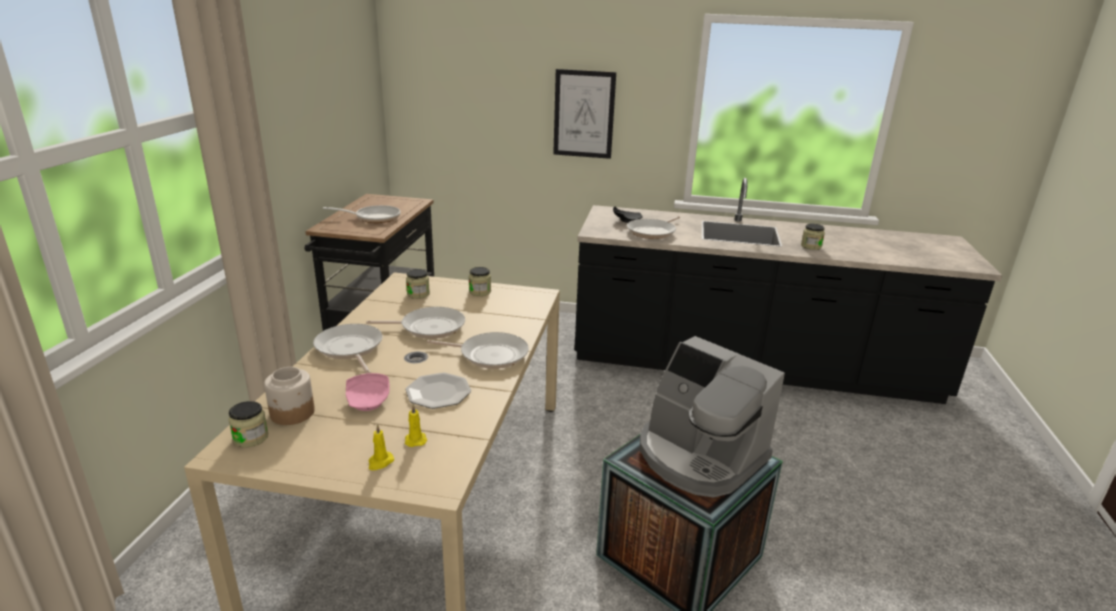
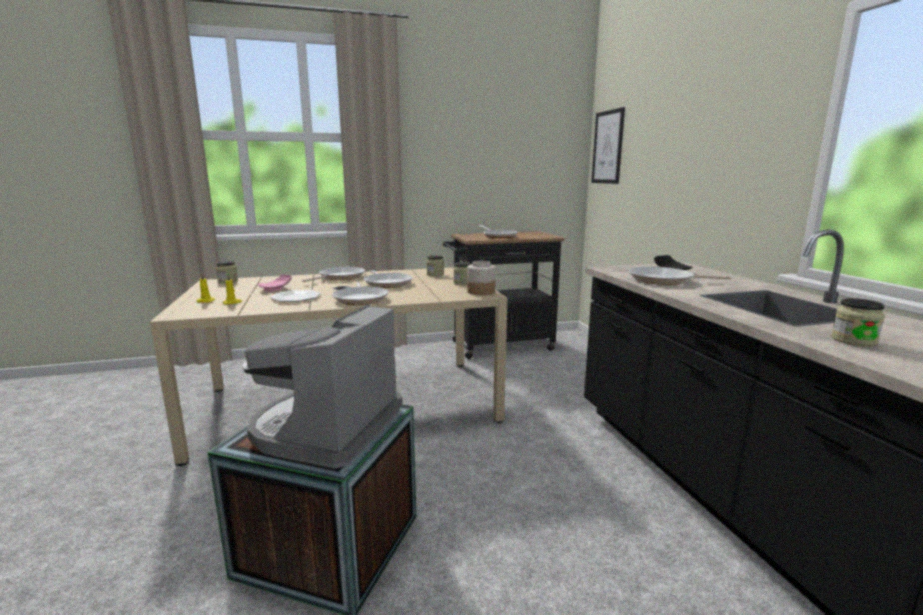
camera: 65 degrees right, 10 degrees down
jar [264,367,315,425] -> jar moved to [467,261,495,295]
picture [553,69,616,159] -> picture moved to [591,107,625,184]

